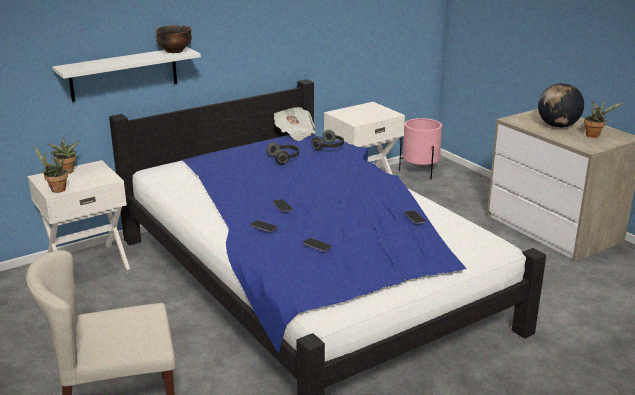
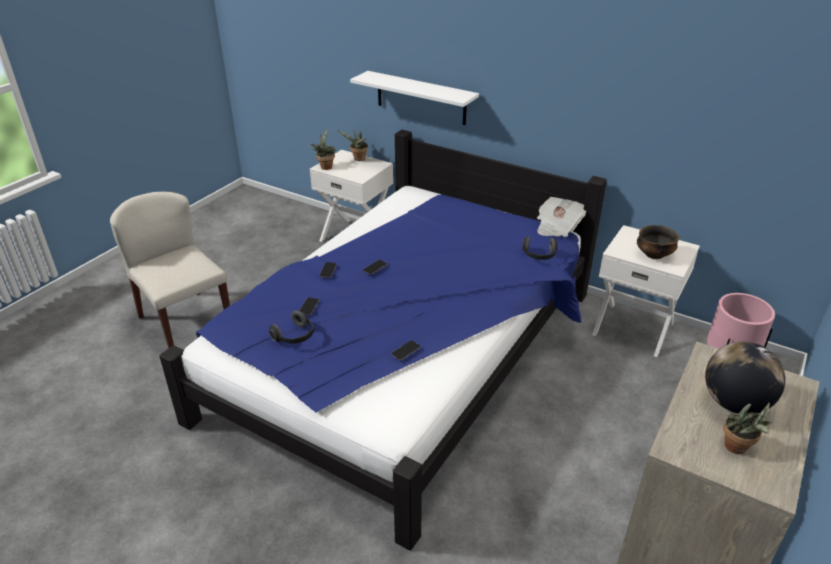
camera: 65 degrees right, 10 degrees up
bowl [156,25,192,53] -> bowl moved to [637,225,679,259]
headphones [266,142,299,165] -> headphones moved to [269,310,314,344]

